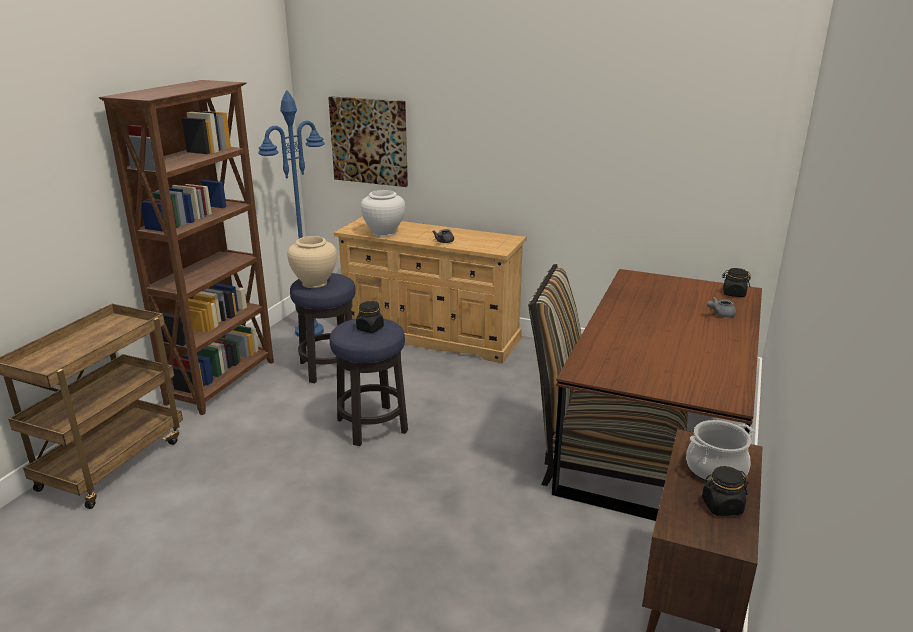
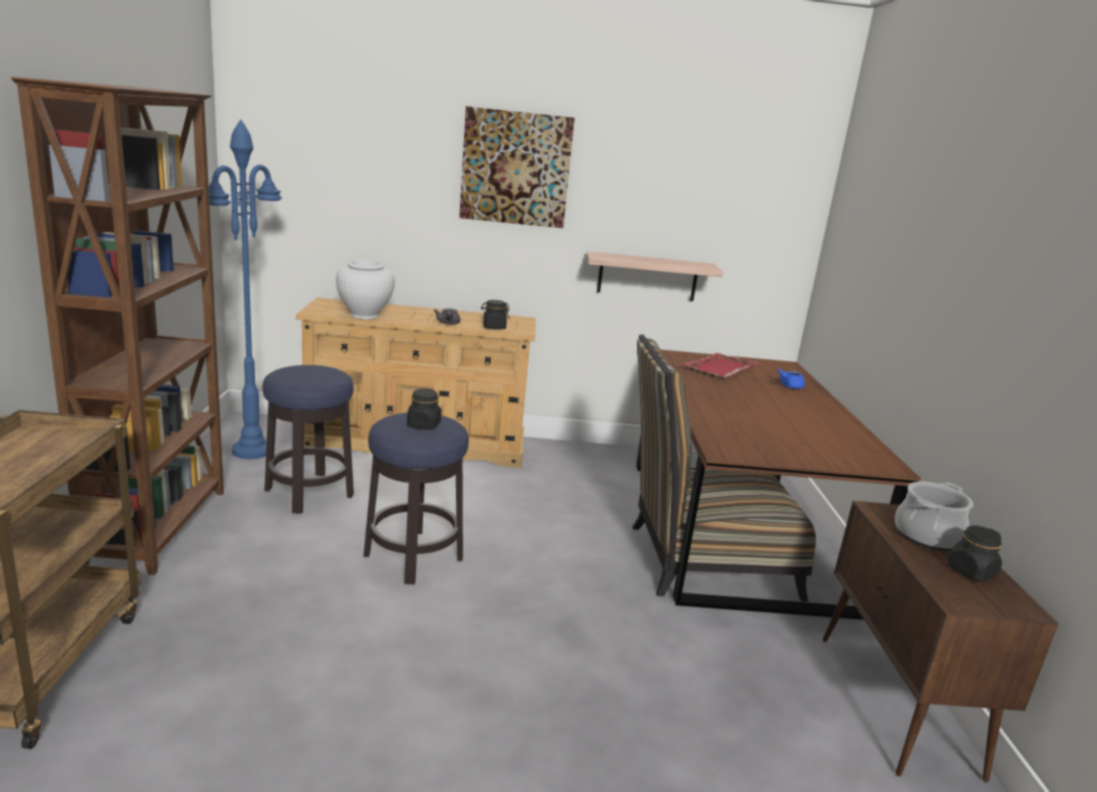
camera: 25 degrees left, 5 degrees down
beige vase [287,236,337,288] -> none
picture [328,96,408,187] -> picture moved to [459,106,575,228]
grey teapot [707,297,736,317] -> blue teapot [778,369,805,389]
black jar [722,268,751,297] -> black jar moved to [481,300,510,330]
none -> shelf [586,251,723,301]
none -> red tray [681,353,758,377]

